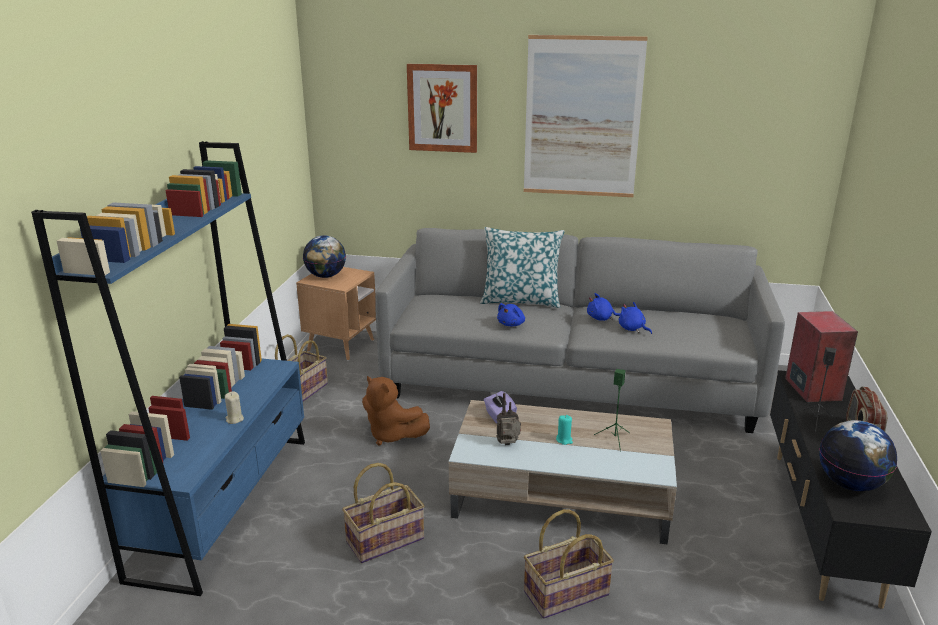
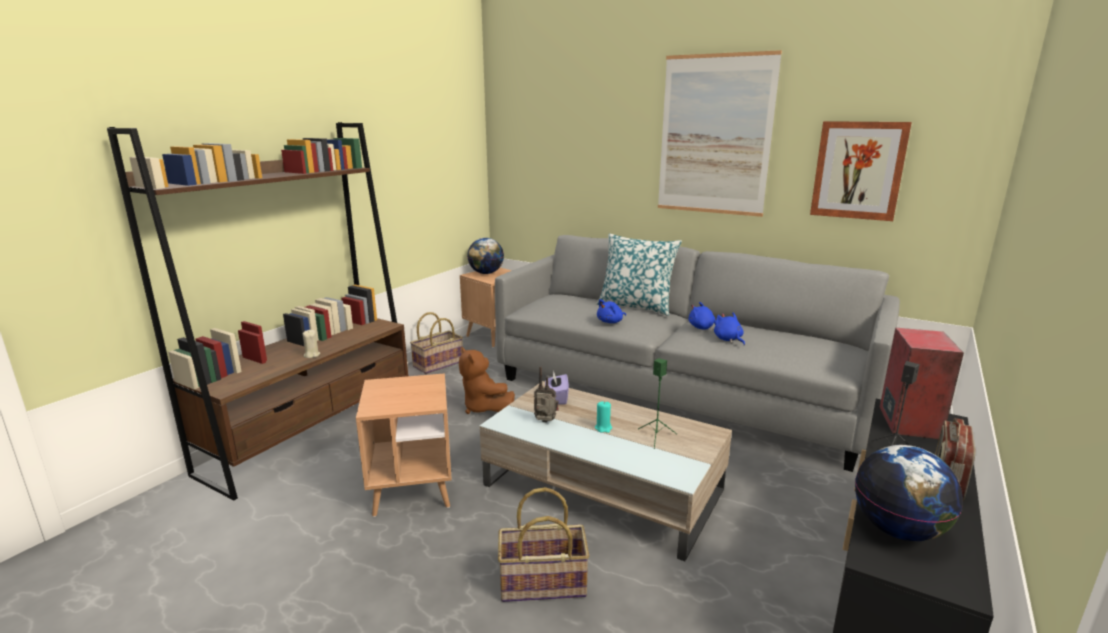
camera: 20 degrees right, 5 degrees down
blue bookcase [31,141,305,596] -> brown bookcase [107,122,408,500]
basket [342,463,424,563] -> brown side table [356,373,452,517]
picture [407,64,477,153] -> picture moved to [810,121,912,221]

